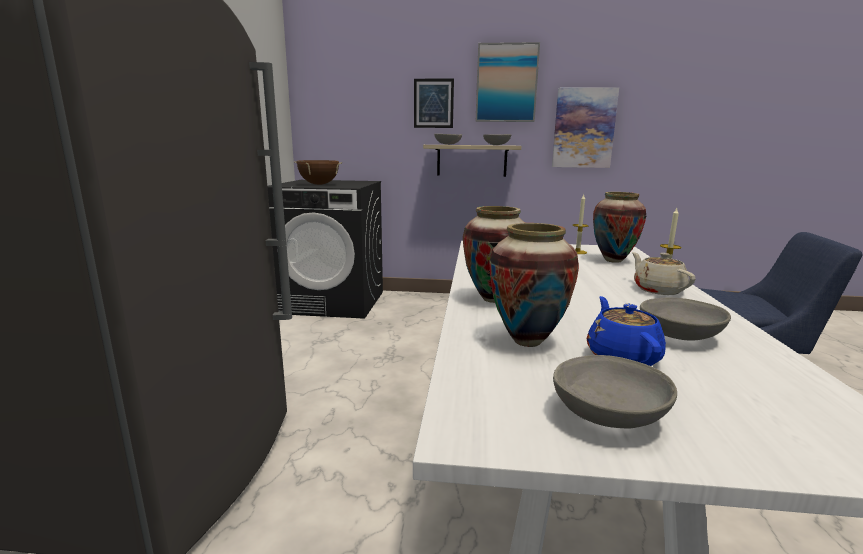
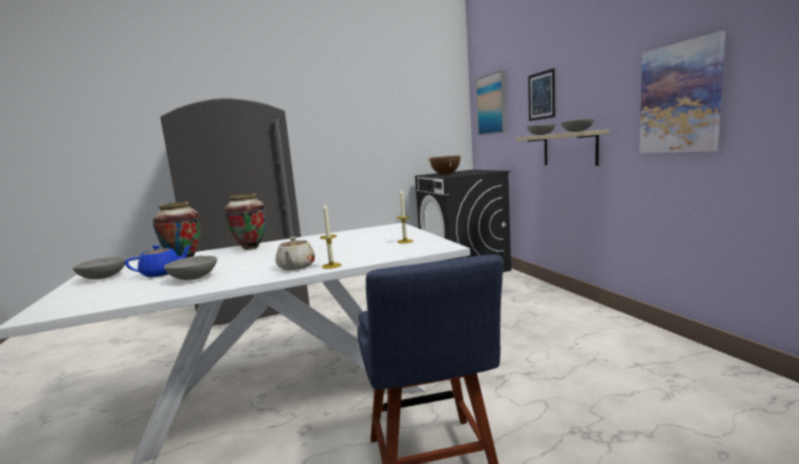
camera: 65 degrees right, 5 degrees down
picture [476,42,540,122] -> picture moved to [476,70,507,136]
vase [593,192,646,263] -> none
beige teapot [632,252,696,295] -> beige teapot turned 135 degrees clockwise [275,237,315,270]

